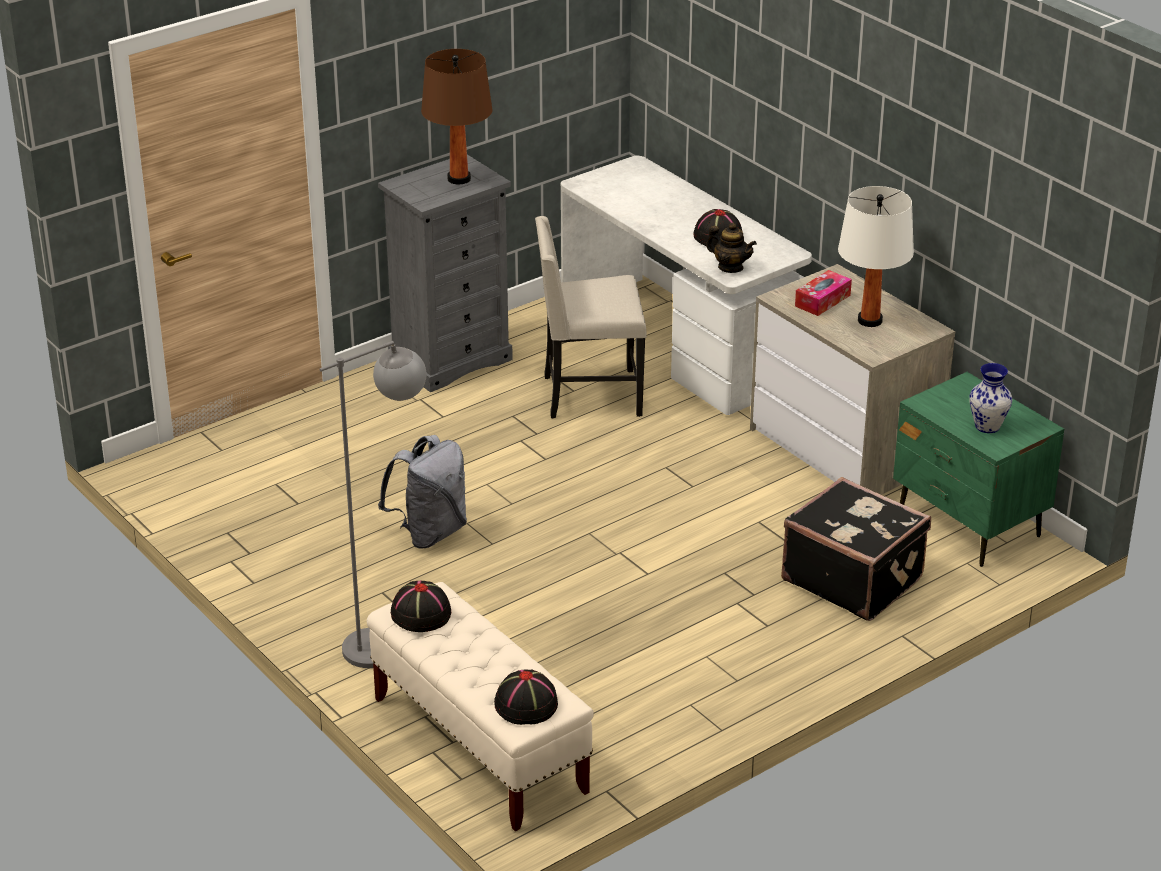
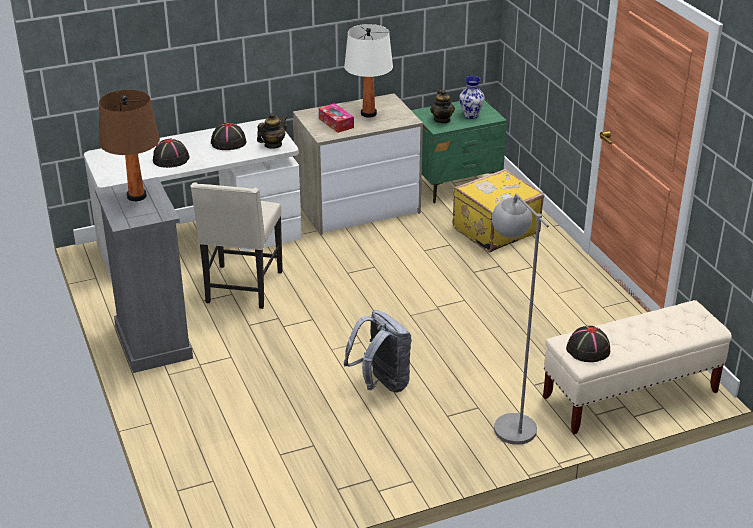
camera: 75 degrees left, 0 degrees up
black hat [494,670,558,725] -> black hat moved to [153,138,189,168]
black suitcase [781,477,931,621] -> yellow suitcase [453,169,544,252]
none -> teapot [430,90,455,123]

